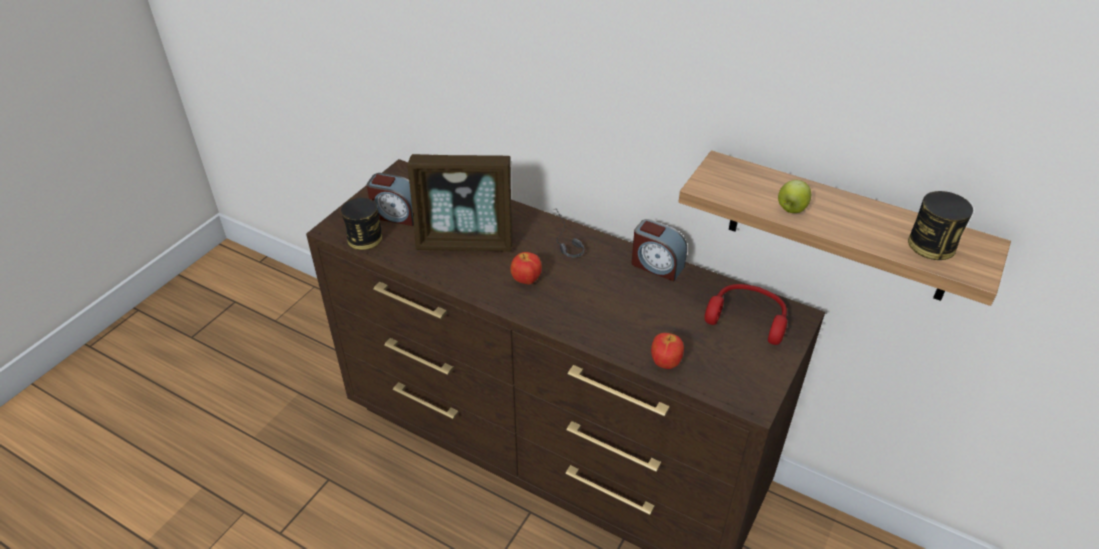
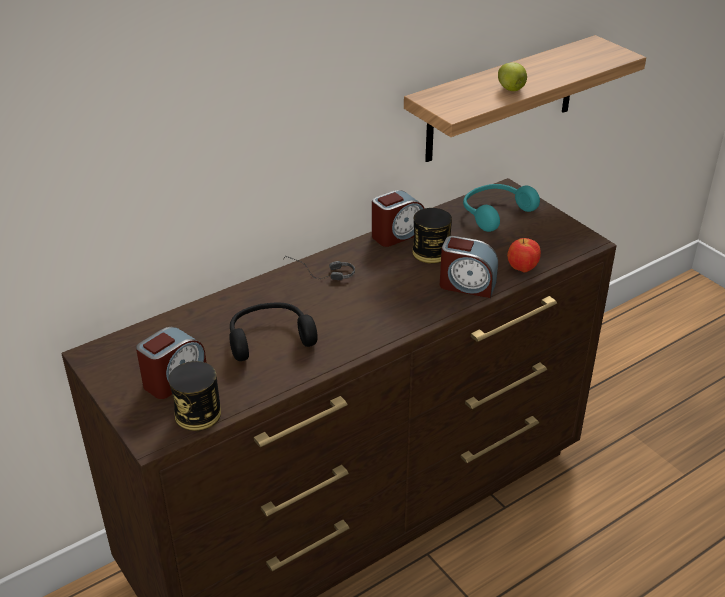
camera: 65 degrees left, 5 degrees down
picture frame [407,154,513,252] -> black headphones [229,303,318,361]
apple [510,252,542,285] -> none
red headphones [705,284,787,345] -> turquoise headphones [463,184,540,232]
can [908,191,973,260] -> can moved to [412,208,452,264]
none -> alarm clock [440,236,498,298]

